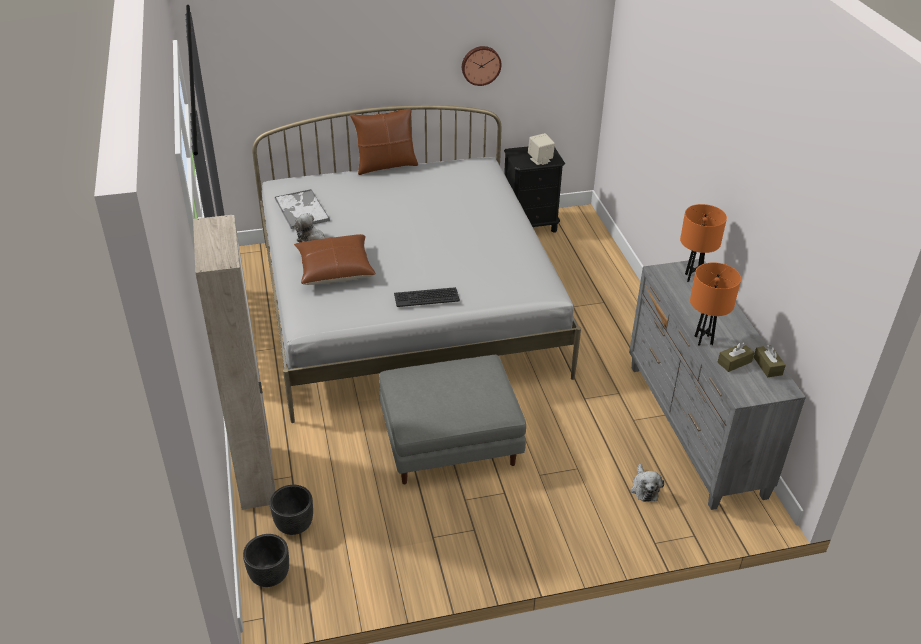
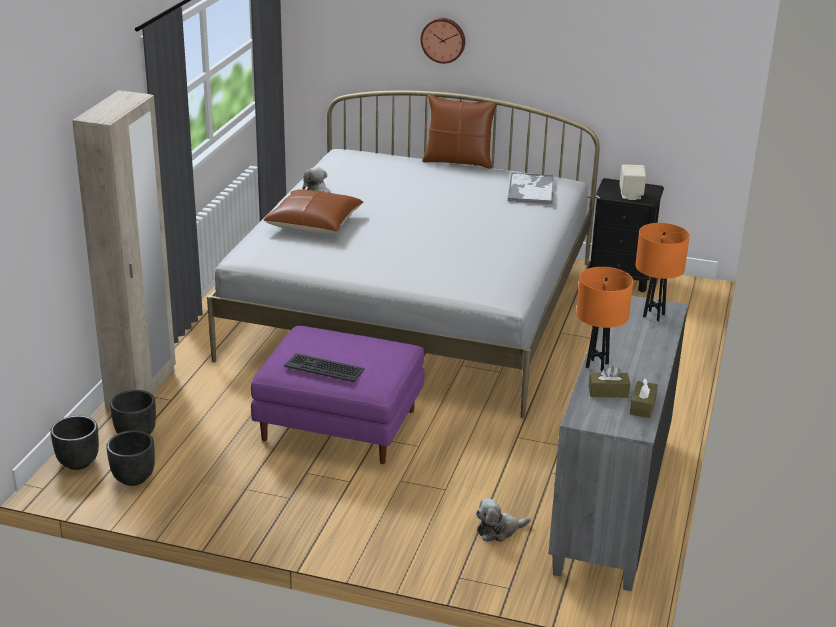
camera: 30 degrees right, 10 degrees down
tray [275,189,330,229] -> tray moved to [508,173,554,204]
grey ottoman [379,355,526,484] -> purple ottoman [251,326,424,464]
keyboard [394,287,460,307] -> keyboard moved to [284,353,364,382]
wall clock [462,46,501,86] -> wall clock moved to [421,18,465,64]
plush toy [630,464,664,502] -> plush toy turned 45 degrees clockwise [476,498,531,542]
none -> black planter [106,430,155,486]

